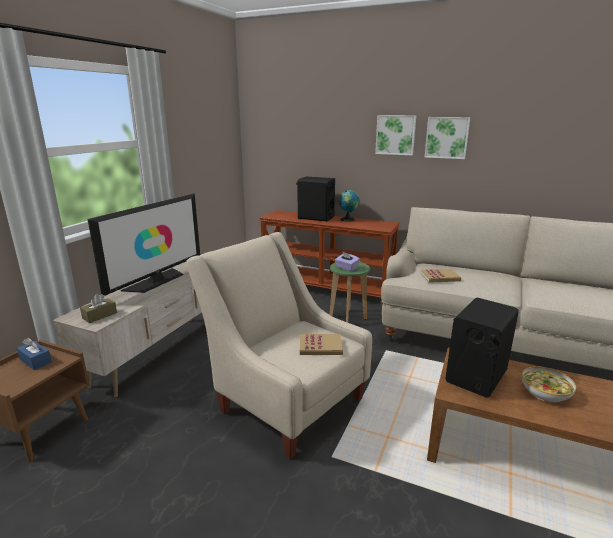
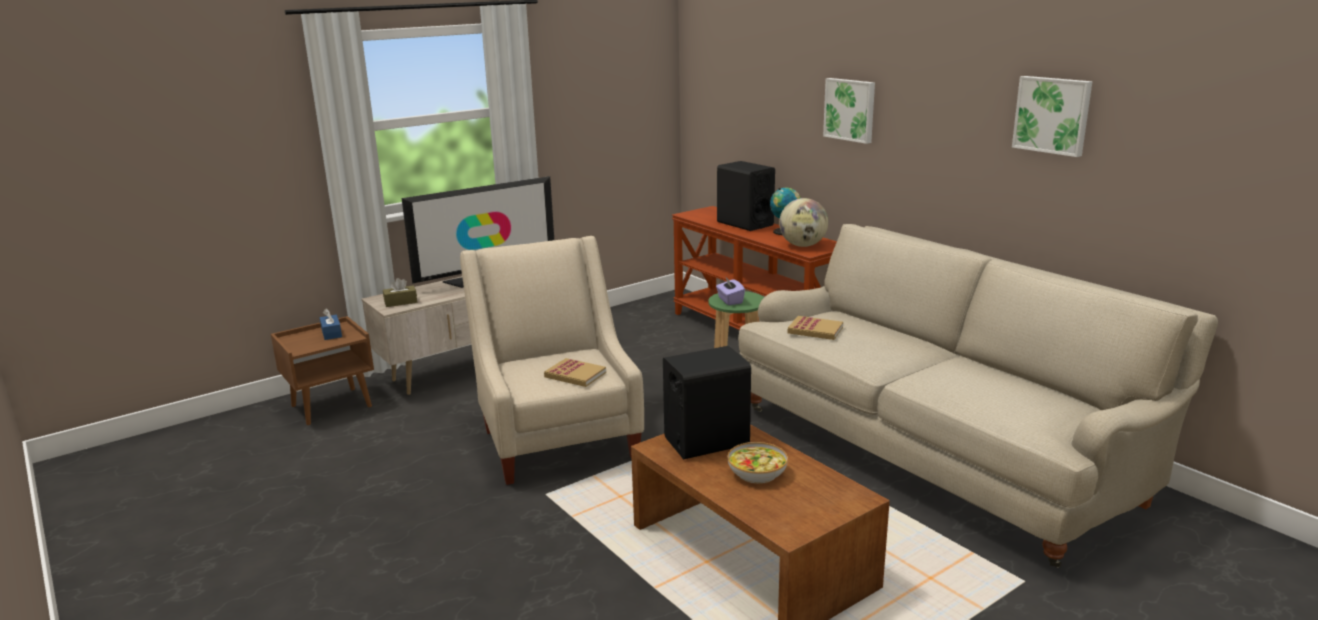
camera: 30 degrees right, 0 degrees up
picture [424,117,470,159] -> picture moved to [1012,76,1092,157]
none -> globe [779,198,828,247]

